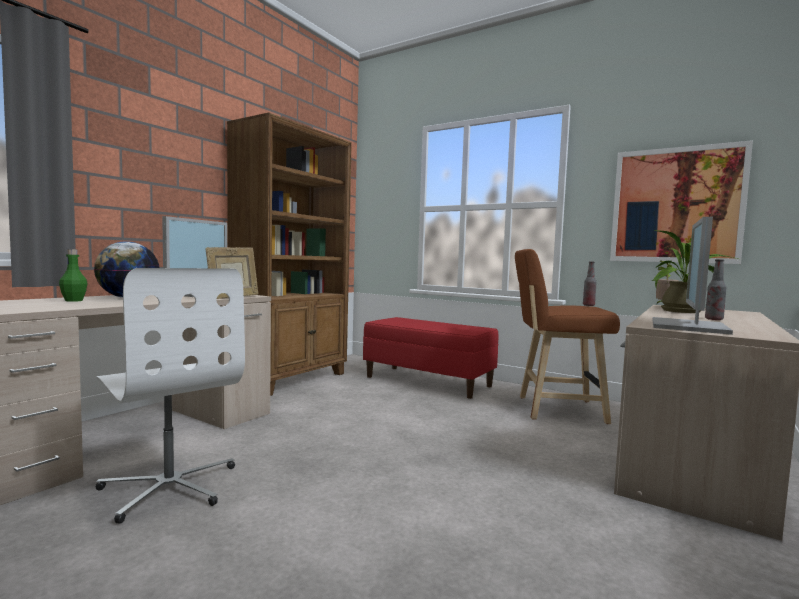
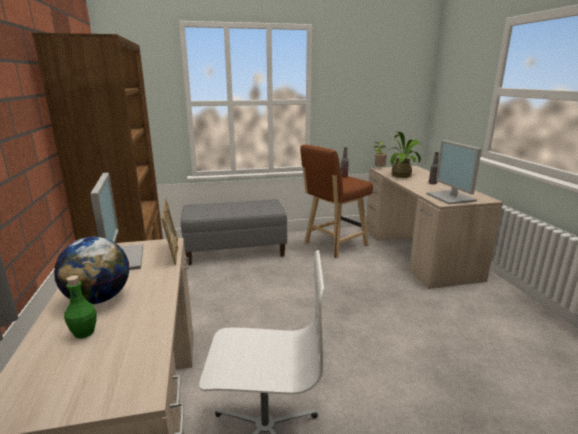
camera: 45 degrees left, 15 degrees up
red bench [363,317,498,399] -> grey bench [181,199,287,265]
picture [610,140,753,264] -> none

